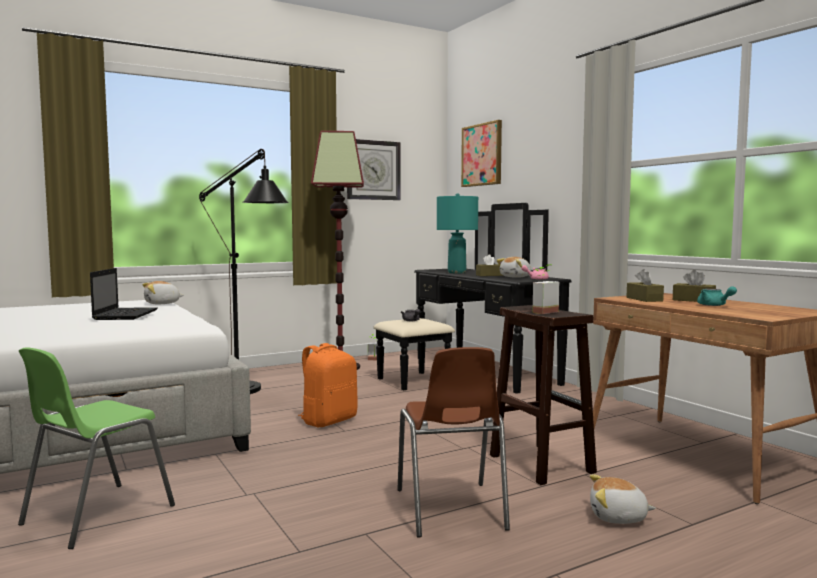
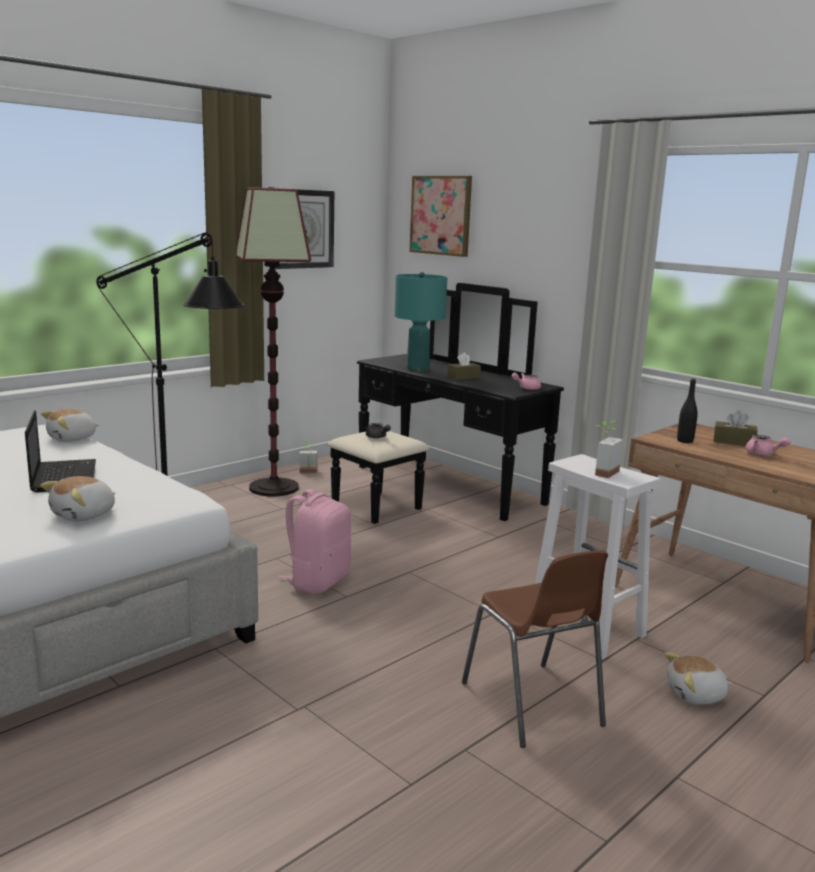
camera: 15 degrees left, 10 degrees up
green chair [18,347,175,549] -> none
orange backpack [298,343,358,427] -> pink backpack [278,489,351,594]
brown stool [490,305,597,485] -> white stool [535,454,661,659]
plush toy [497,257,531,278] -> plush toy moved to [40,476,116,521]
brown tissue box [627,269,664,302] -> black bottle [677,379,698,443]
turquoise teapot [697,286,737,306] -> pink teapot [745,435,790,456]

